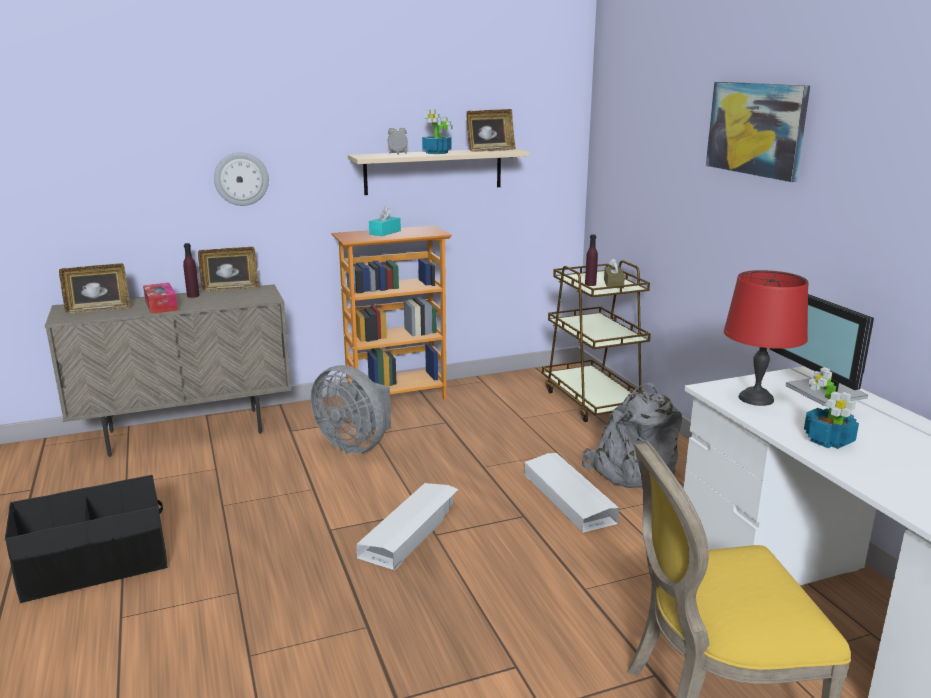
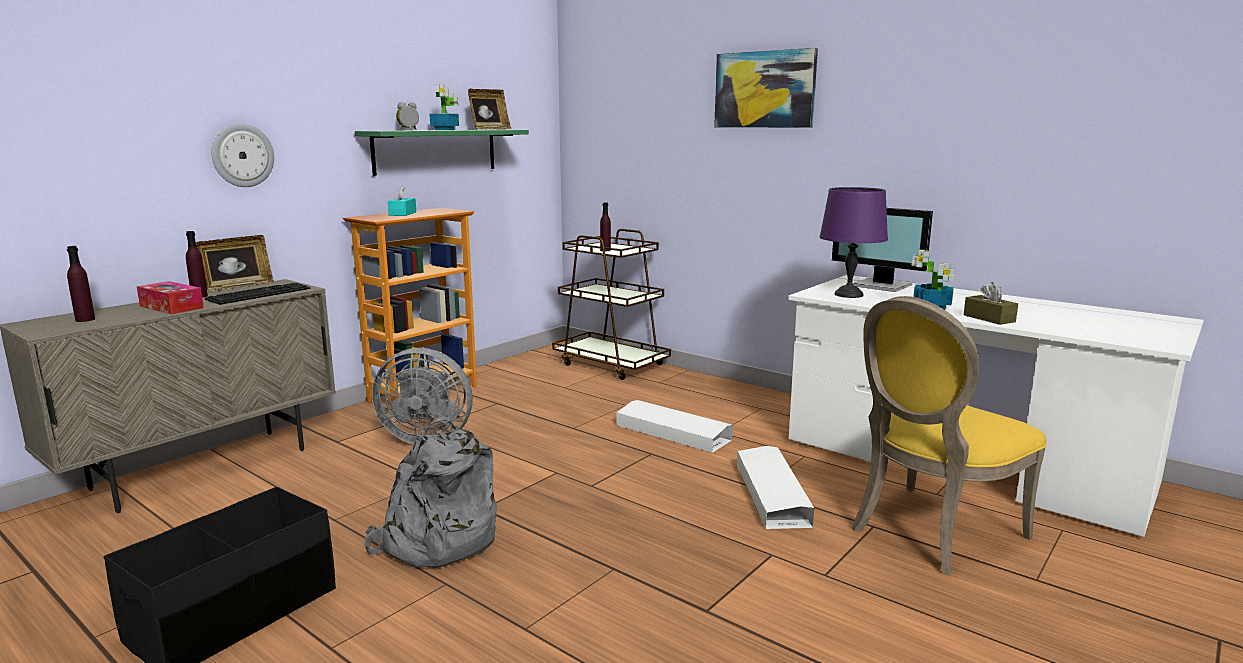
camera: 30 degrees left, 5 degrees down
picture frame [59,263,130,314] -> purple bottle [67,246,95,322]
beige shelf [348,149,530,195] -> green shelf [355,130,529,176]
white storage box [356,483,458,570] -> white storage box moved to [736,446,815,529]
grey backpack [582,383,682,488] -> grey backpack moved to [365,416,497,568]
brown tissue box [604,258,625,288] -> brown tissue box moved to [964,282,1018,325]
red table lamp [724,270,809,406] -> purple table lamp [820,187,888,298]
none -> keyboard [205,283,310,305]

